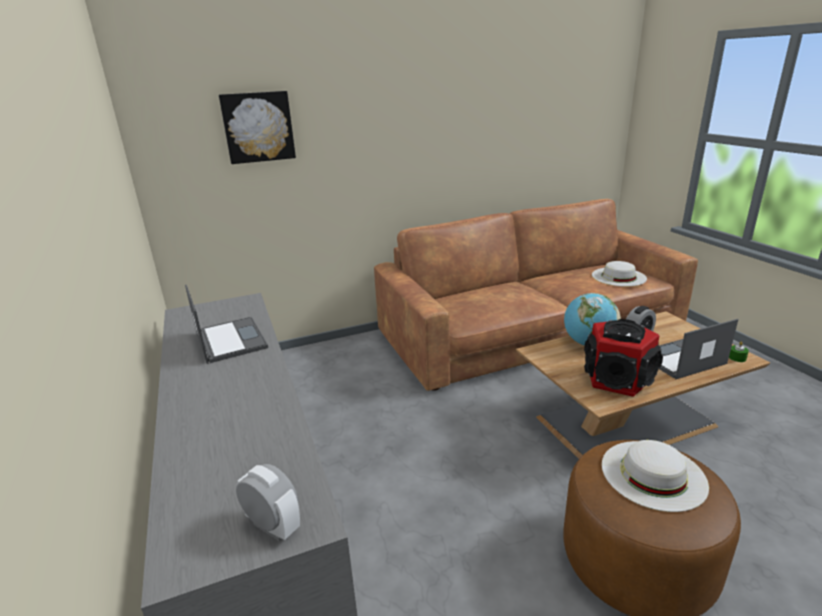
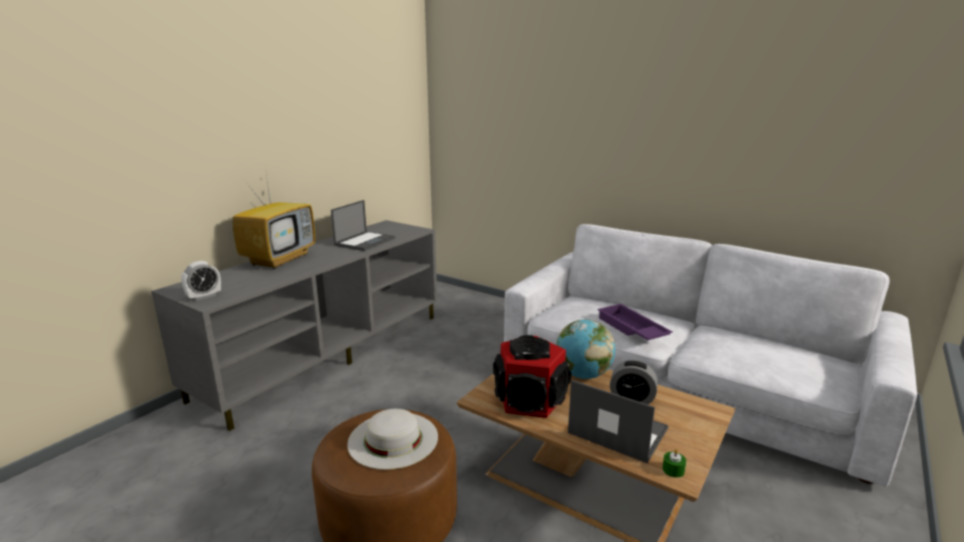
camera: 55 degrees right, 5 degrees down
picture [219,91,296,164] -> none
alarm clock [236,464,300,541] -> alarm clock turned 45 degrees clockwise [181,261,221,301]
brown sofa [374,199,698,391] -> white sofa [504,224,917,487]
white hat [592,261,647,287] -> none
none -> television [232,174,315,269]
none -> purple tray [598,304,673,340]

